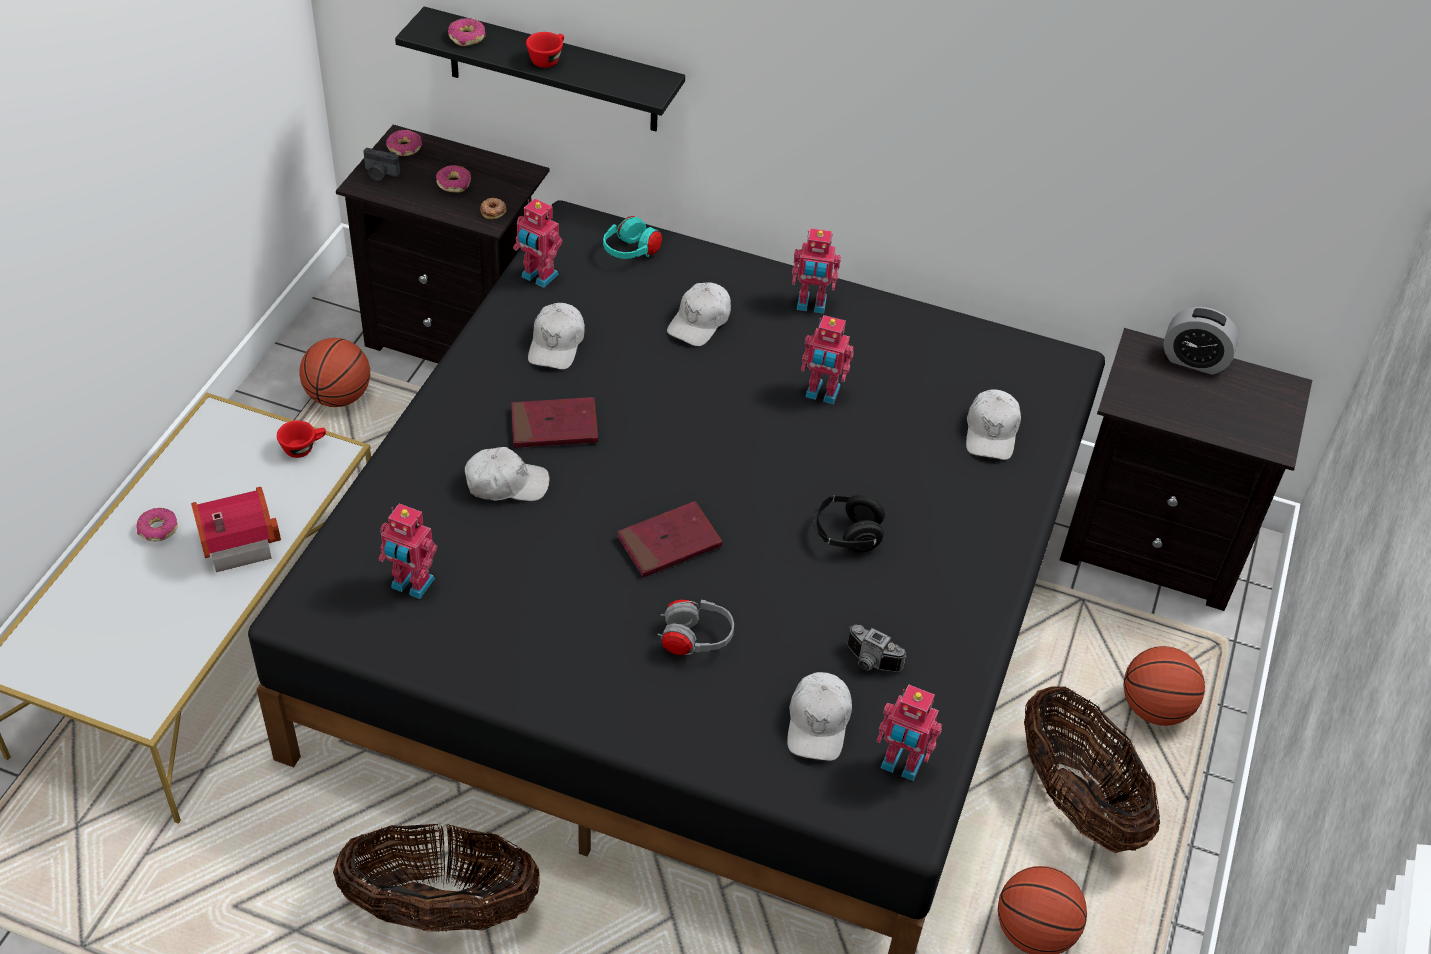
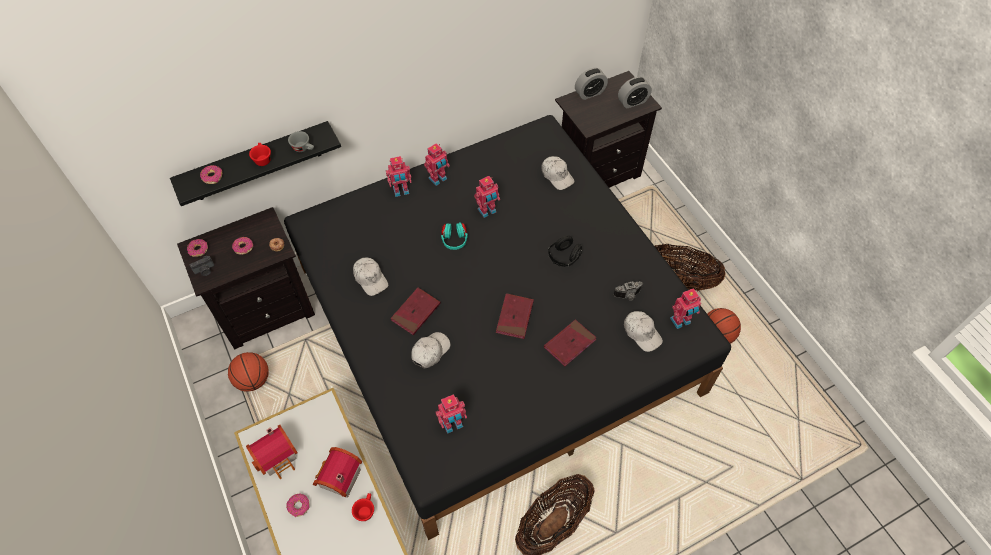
camera: 45 degrees left, 10 degrees up
red cup [277,420,326,458] -> red cup moved to [352,493,374,521]
toy robot [513,199,562,288] -> toy robot moved to [386,156,412,197]
turquoise headphones [603,216,662,259] -> turquoise headphones moved to [441,223,468,250]
grey headphones [657,599,734,655] -> red book [544,320,596,366]
white cap [667,283,731,346] -> none
basketball [1123,646,1205,726] -> none
none -> toy house [246,425,298,479]
none -> grey cup [288,131,314,152]
none -> alarm clock [618,77,652,108]

